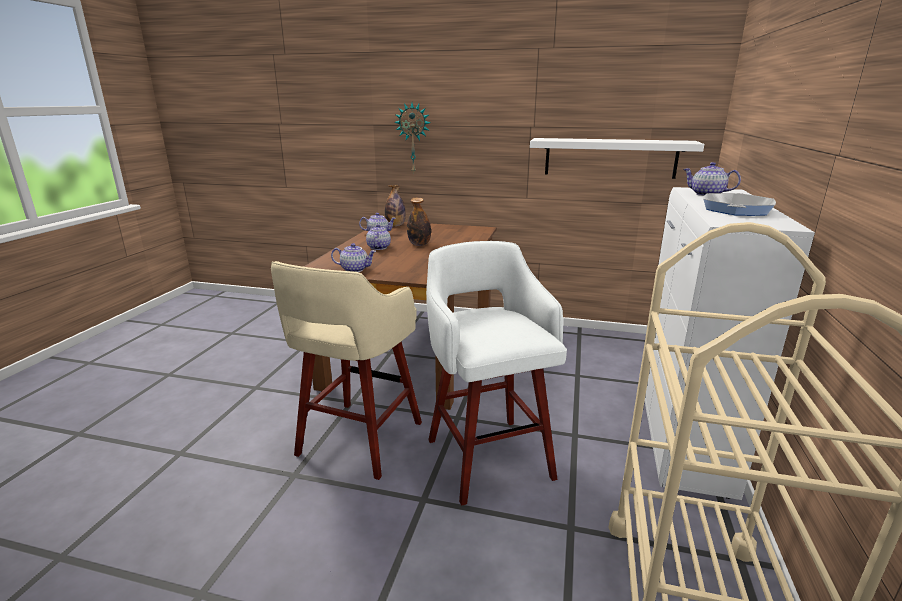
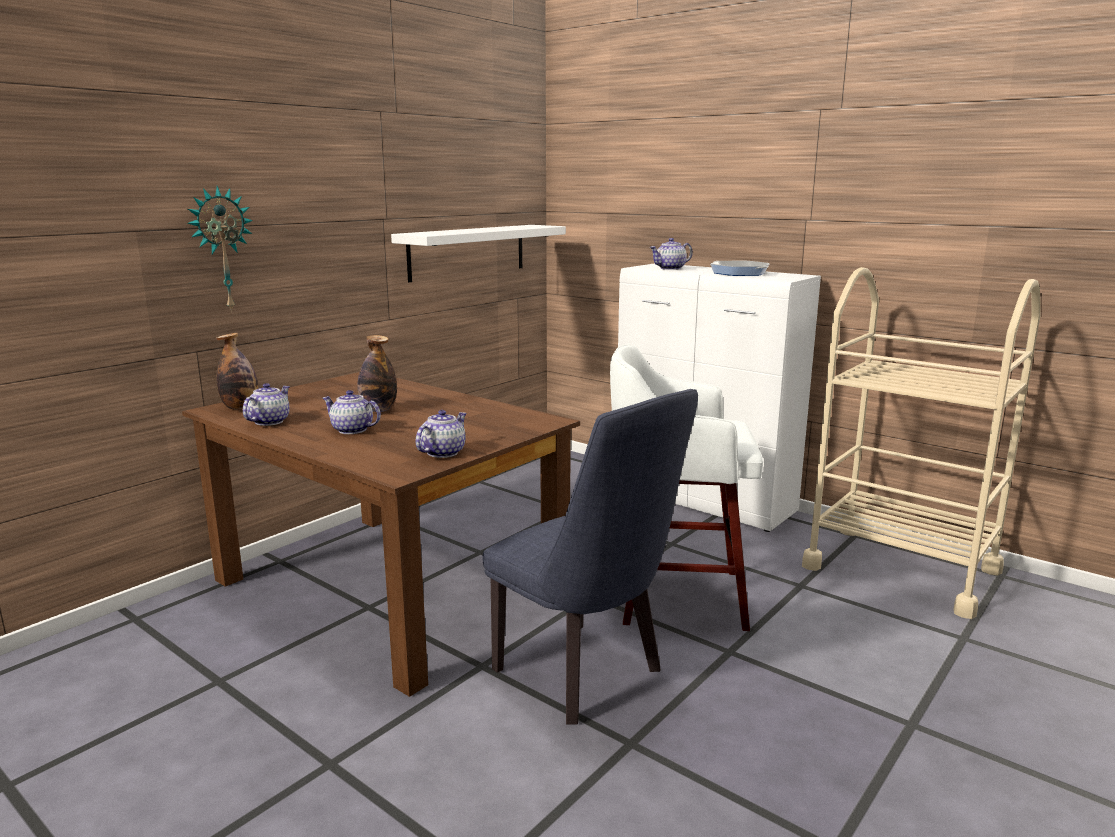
camera: 65 degrees left, 5 degrees down
beige stool [271,261,422,480] -> blue chair [482,389,698,725]

